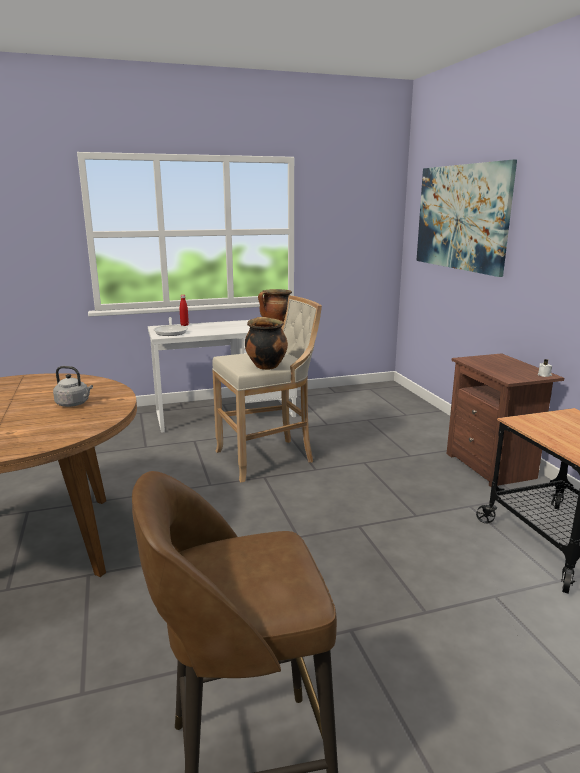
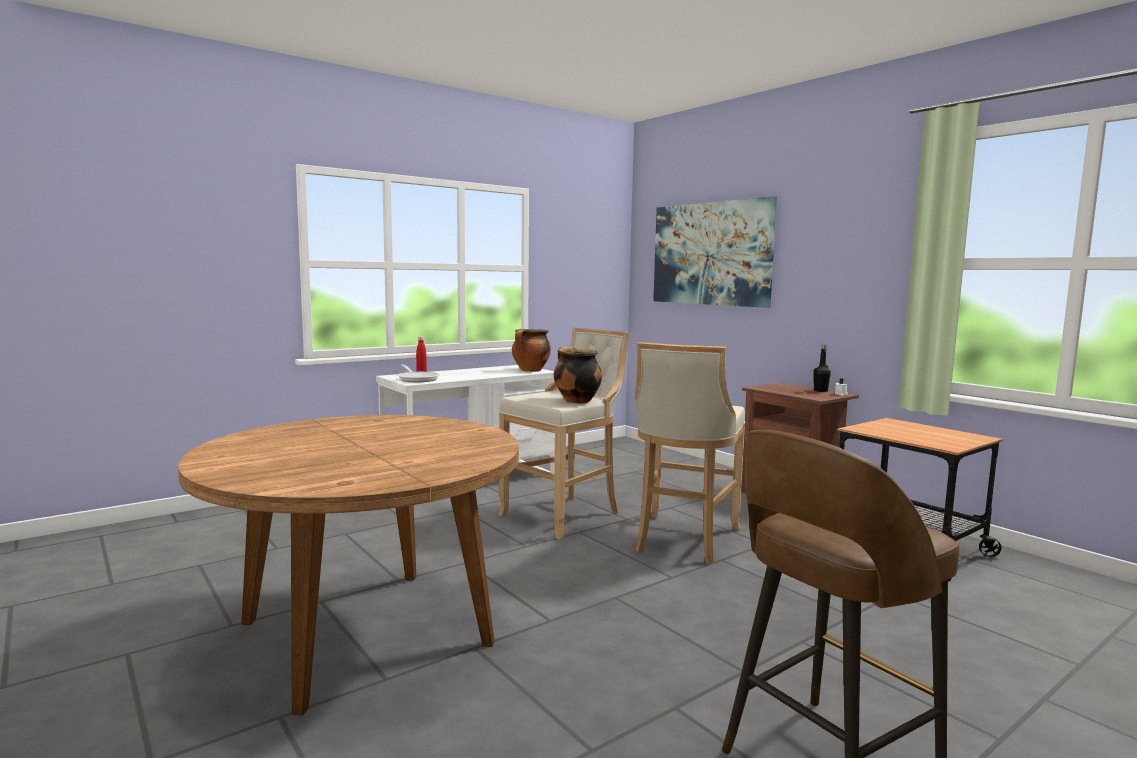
camera: 20 degrees left, 10 degrees down
grey kettle [53,366,93,407] -> none
none -> beige stool [635,342,745,564]
none -> black bottle [813,344,831,392]

